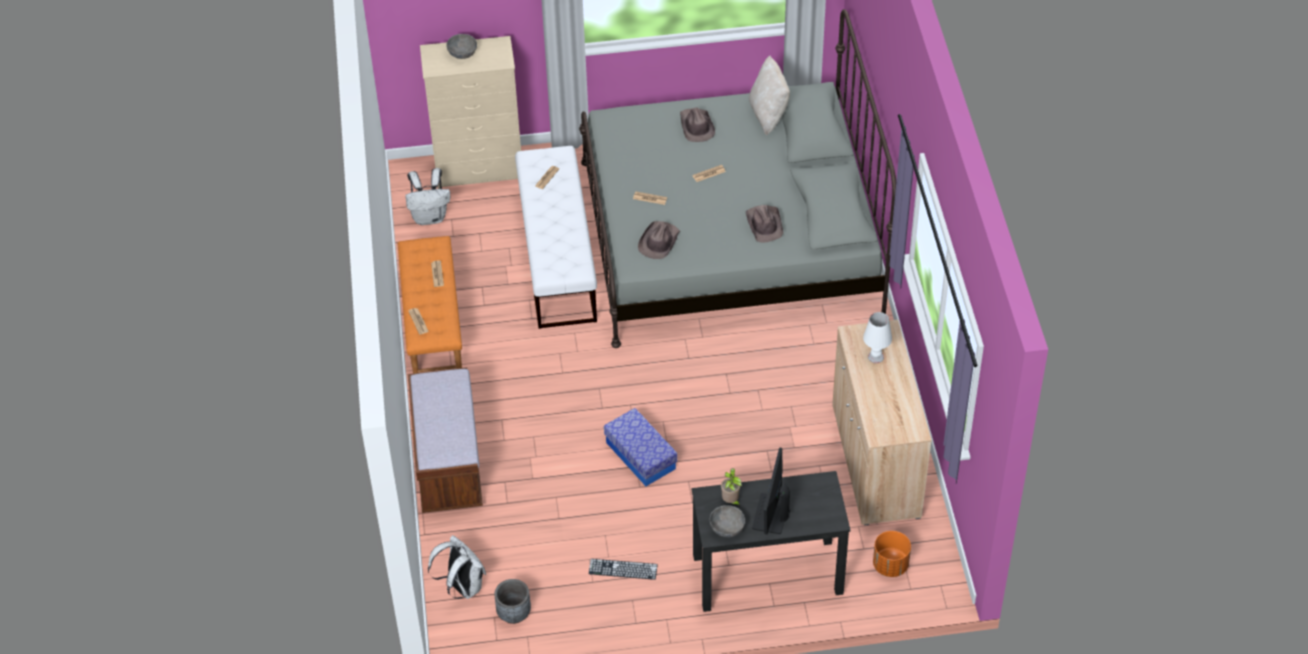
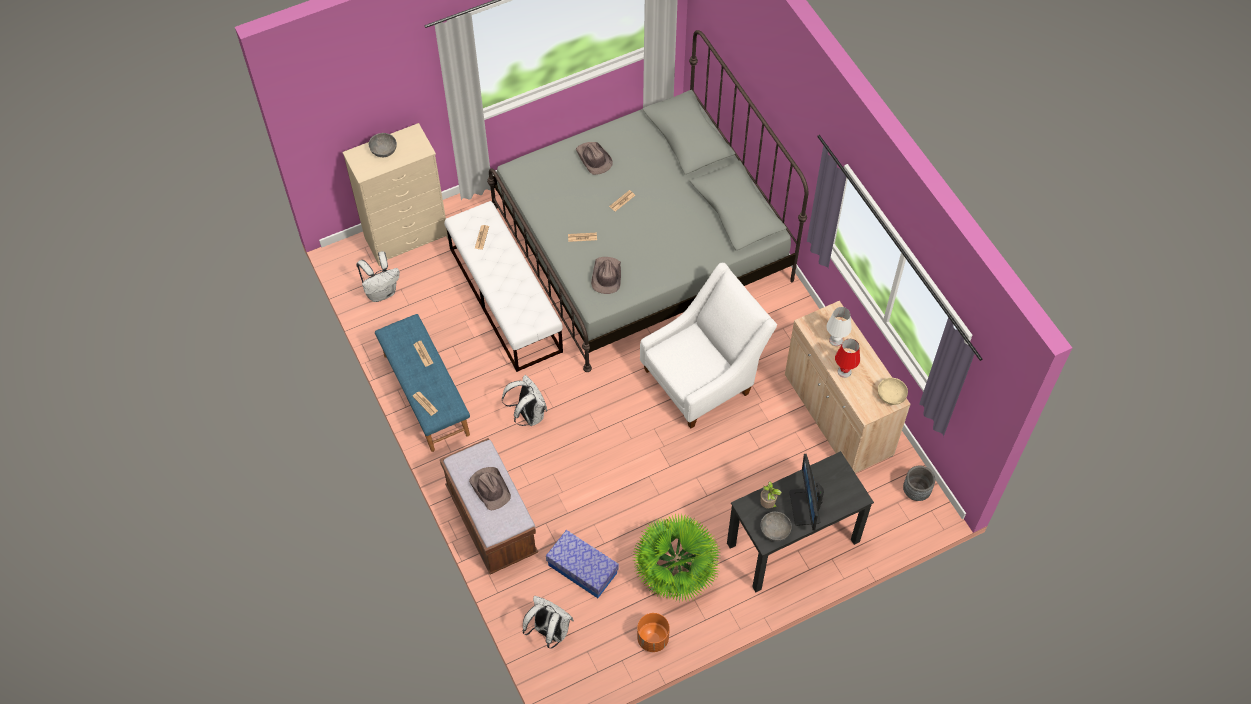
camera: 20 degrees left, 10 degrees up
orange bench [398,236,462,374] -> blue bench [375,314,470,452]
grey planter [494,579,531,624] -> grey planter moved to [903,466,935,501]
keyboard [589,559,658,580] -> potted plant [632,513,720,602]
storage box [604,408,677,486] -> storage box moved to [546,530,619,598]
brown hat [746,205,783,242] -> brown hat moved to [469,467,511,510]
beige pillow [749,56,790,136] -> none
orange planter [873,531,911,577] -> orange planter moved to [637,613,670,652]
none -> white backpack [502,375,547,426]
none -> white armchair [640,263,777,428]
none -> red table lamp [835,339,860,378]
none -> beige bowl [878,378,908,405]

